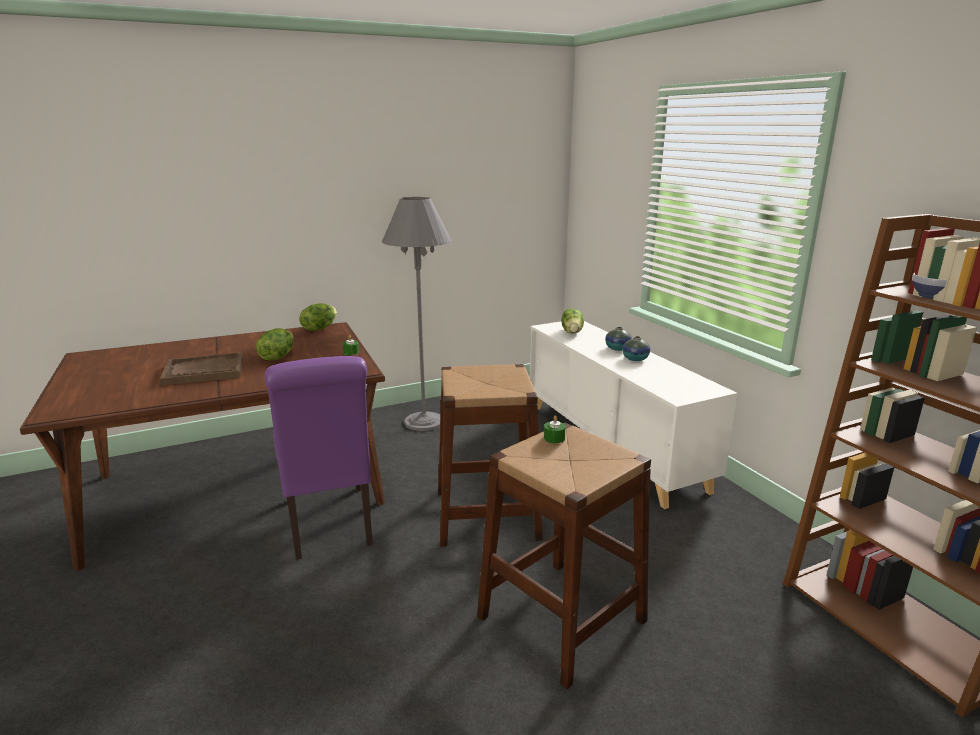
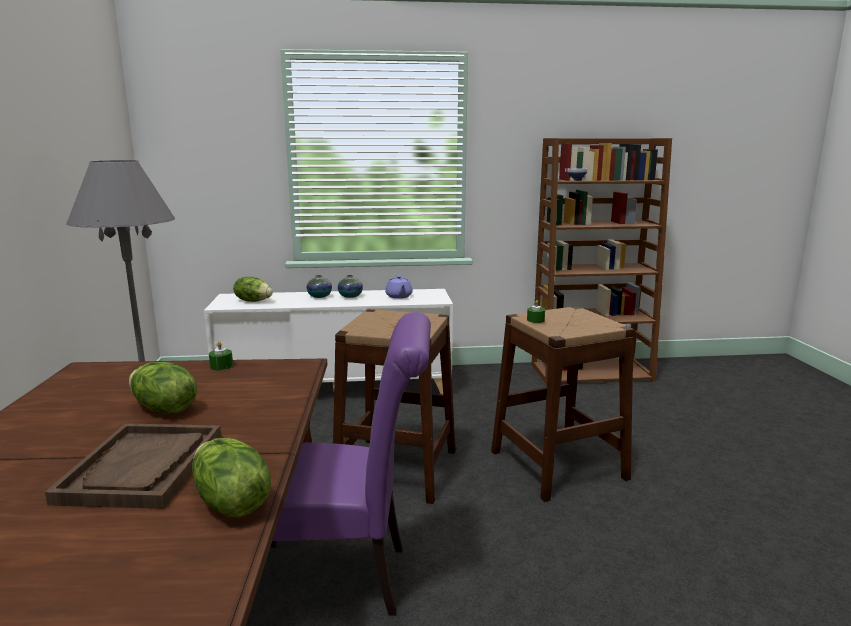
camera: 70 degrees left, 5 degrees down
lettuce [299,303,337,331] -> lettuce moved to [192,438,271,518]
none -> purple teapot [385,276,413,299]

